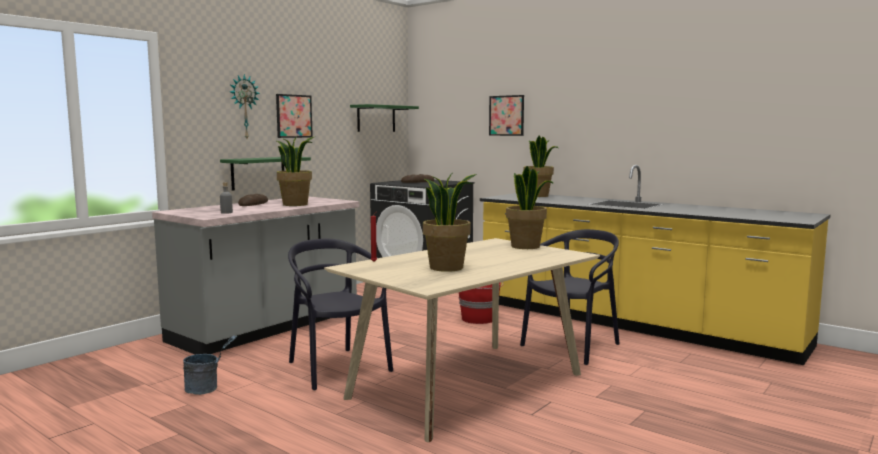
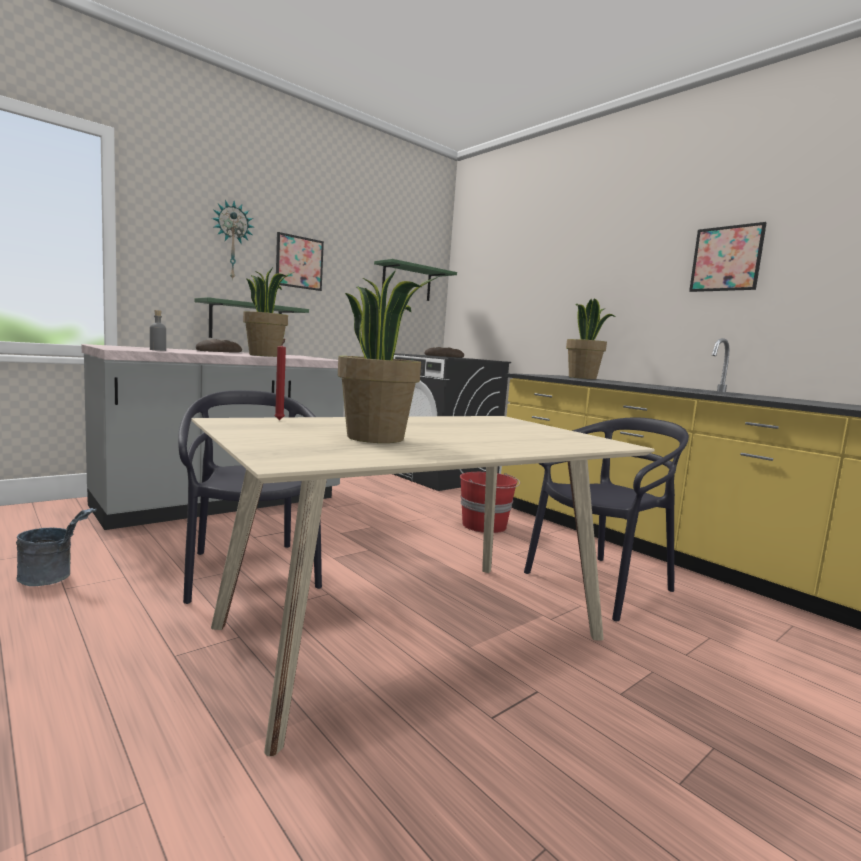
camera: 10 degrees right, 0 degrees up
picture [489,95,524,136] -> picture moved to [689,222,767,292]
potted plant [506,166,554,249] -> none

